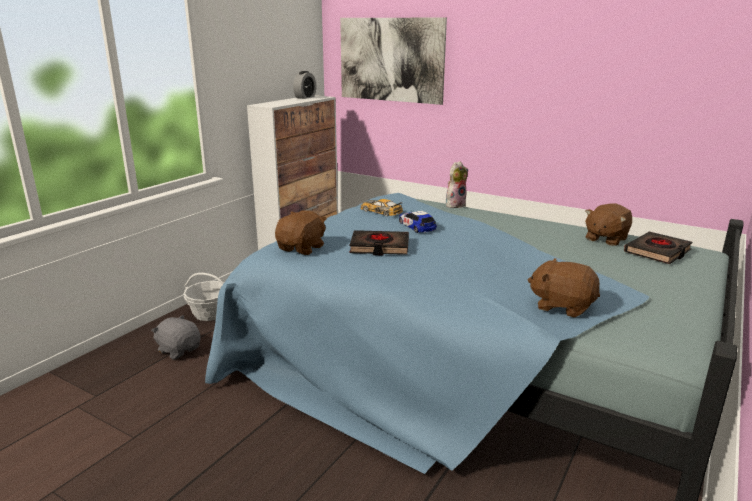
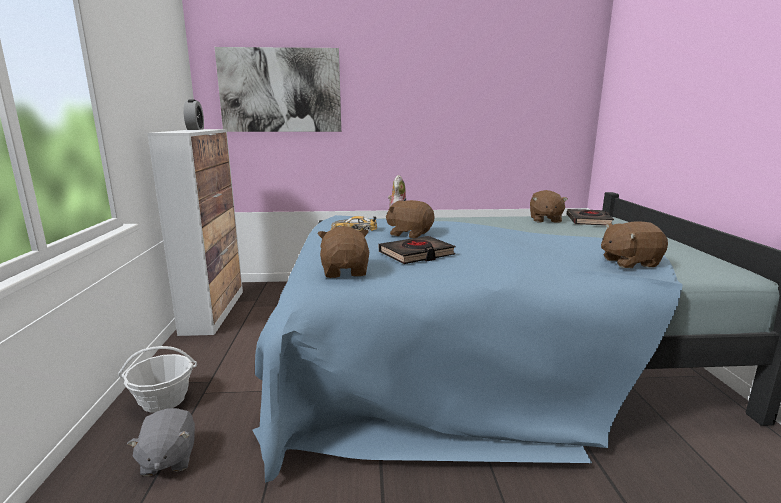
camera: 35 degrees left, 5 degrees down
grey plush toy [151,315,201,360] -> grey plush toy turned 105 degrees counterclockwise [127,408,195,476]
toy car [399,211,437,233] -> brown plush toy [386,200,434,238]

